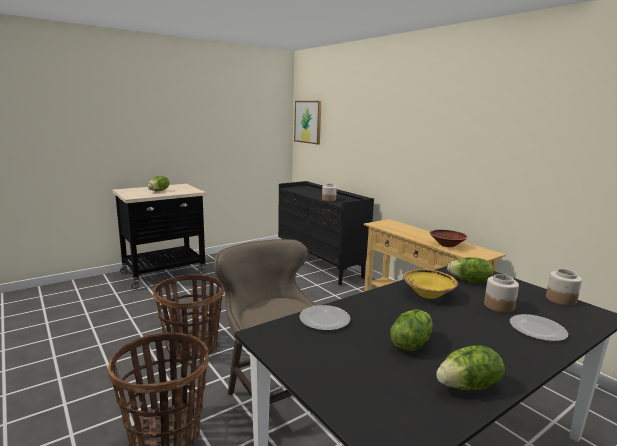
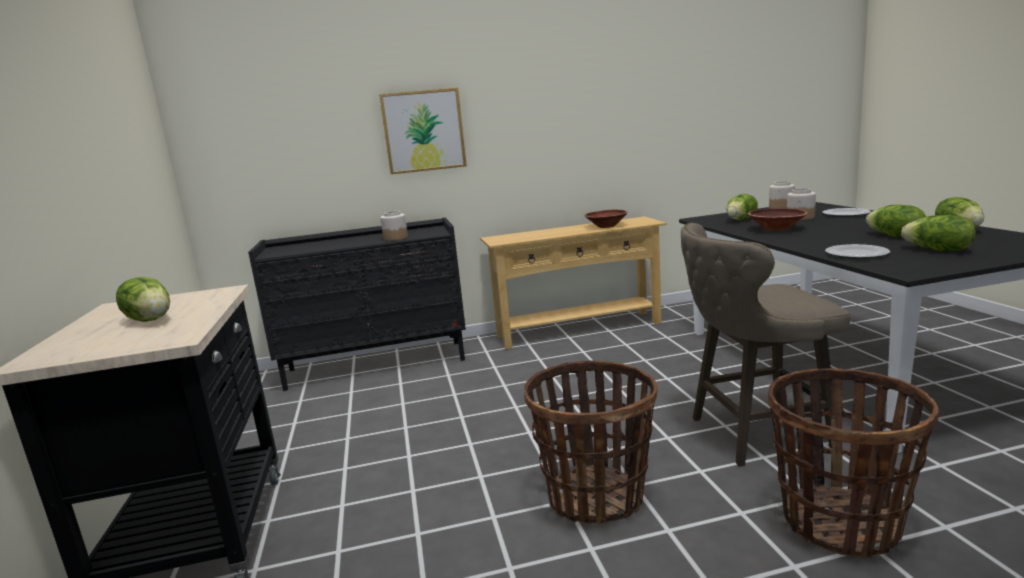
camera: 65 degrees left, 0 degrees up
picture [294,101,321,144] -> picture moved to [379,88,467,174]
yellow bowl [403,269,458,299] -> brown bowl [748,208,807,231]
none -> lettuce [901,215,976,251]

